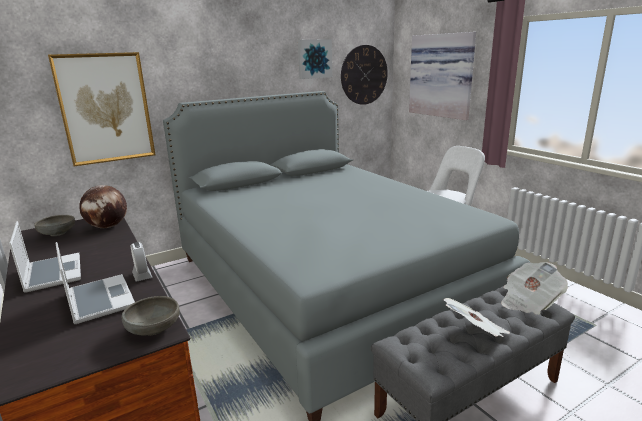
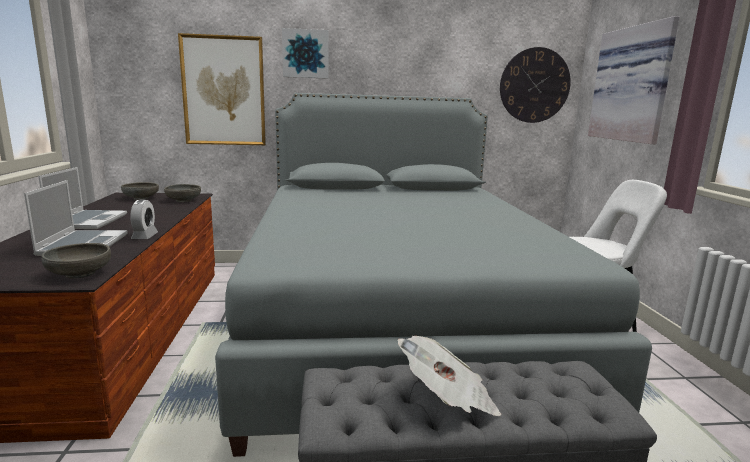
camera: 25 degrees right, 5 degrees down
globe [79,185,127,228] -> grey bowl [164,184,201,202]
picture [298,39,332,79] -> picture moved to [282,28,329,79]
newspaper [501,262,568,315] -> none

